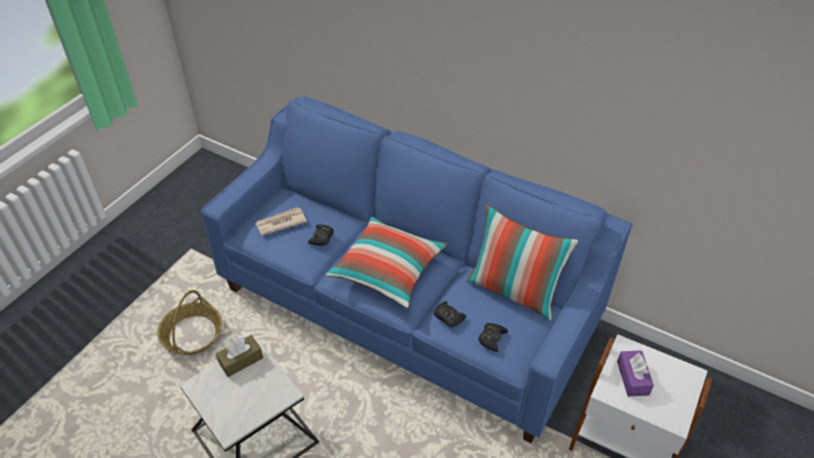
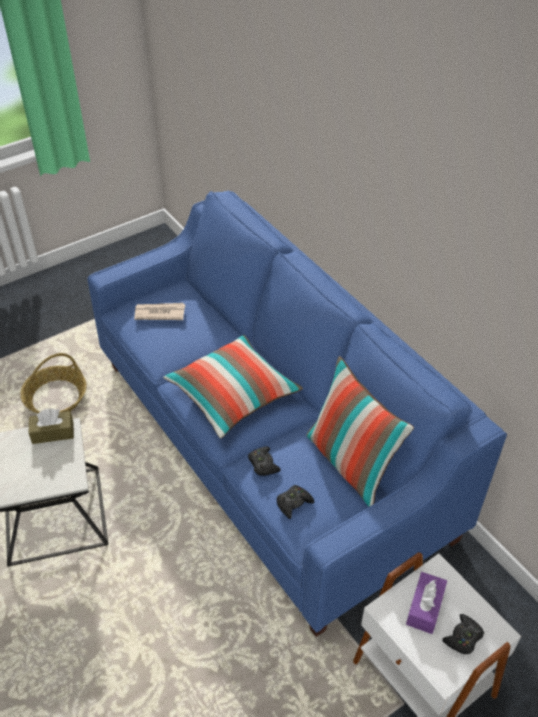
camera: 25 degrees right, 0 degrees up
black game controller [308,224,334,246] -> black game controller moved to [442,614,484,654]

